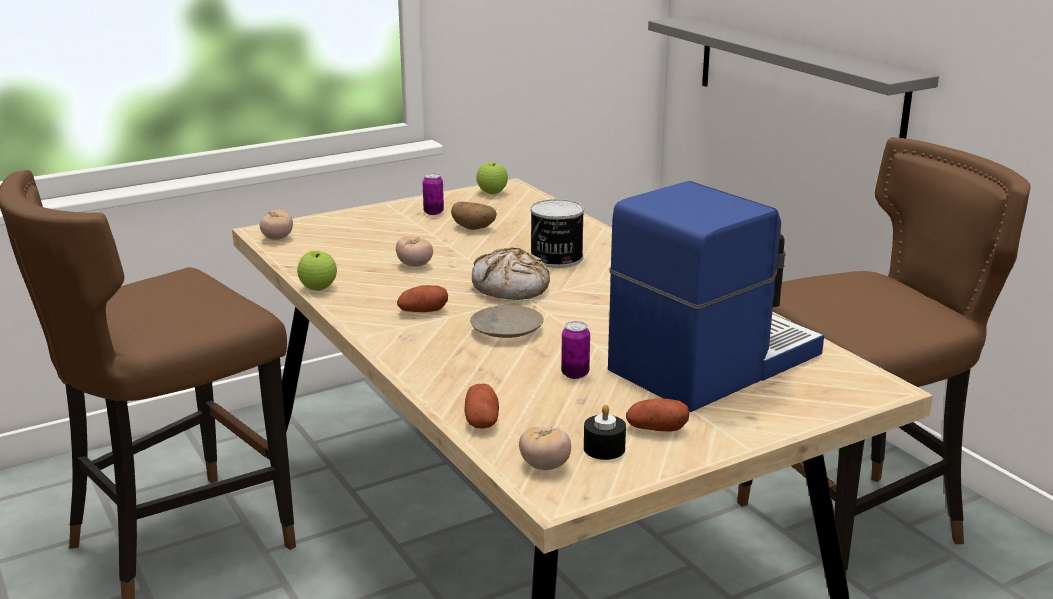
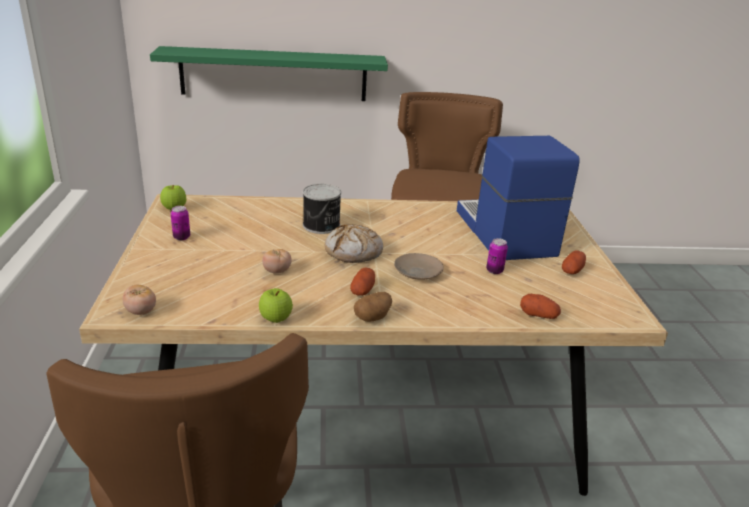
camera: 65 degrees left, 5 degrees up
potato [451,202,497,230] -> potato moved to [354,292,392,322]
tomato [519,427,571,470] -> none
black candle [584,404,626,460] -> none
grey shelf [648,16,939,138] -> green shelf [150,46,388,101]

